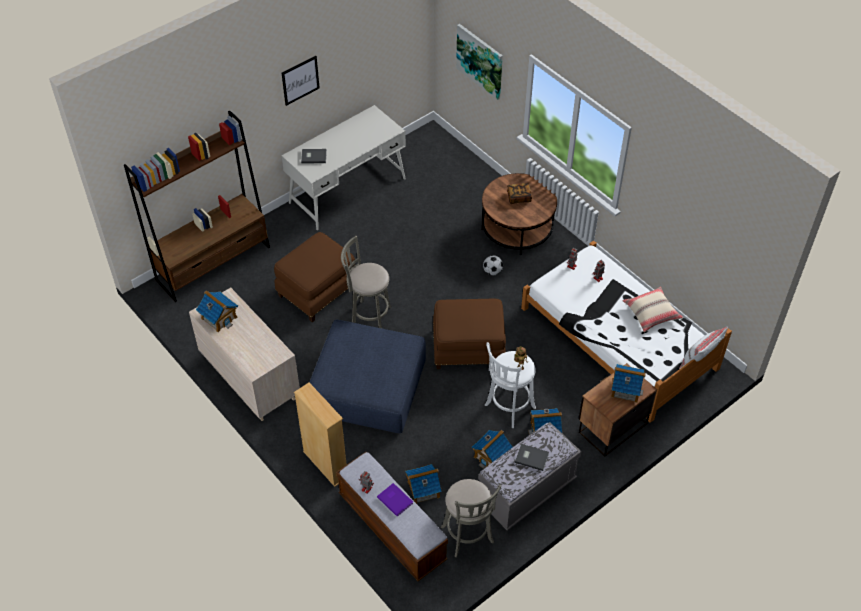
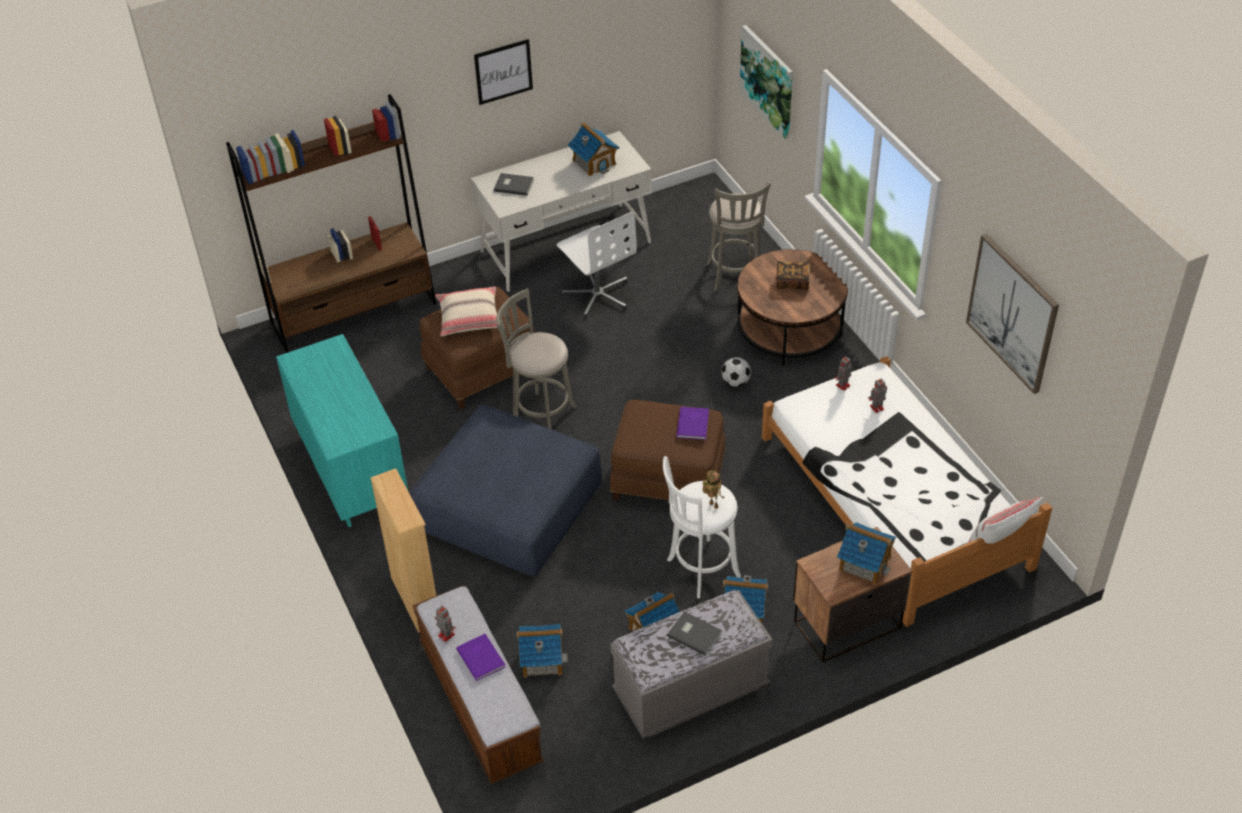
camera: 15 degrees right, 5 degrees down
beige dresser [189,287,300,421] -> turquoise dresser [276,334,408,527]
toy house [196,290,238,332] -> toy house moved to [568,122,619,176]
grey stool [441,479,501,558] -> grey stool moved to [706,182,771,292]
beige pillow [622,287,683,332] -> beige pillow moved to [435,286,497,336]
none -> white office chair [557,212,637,317]
none -> purple book [676,407,709,440]
none -> picture [966,234,1059,394]

